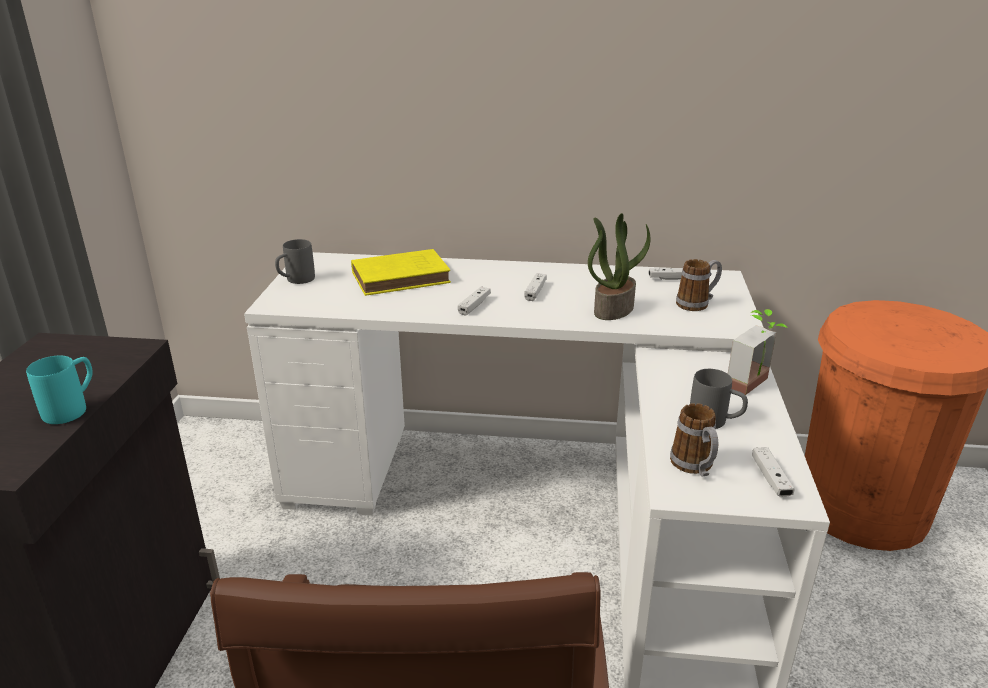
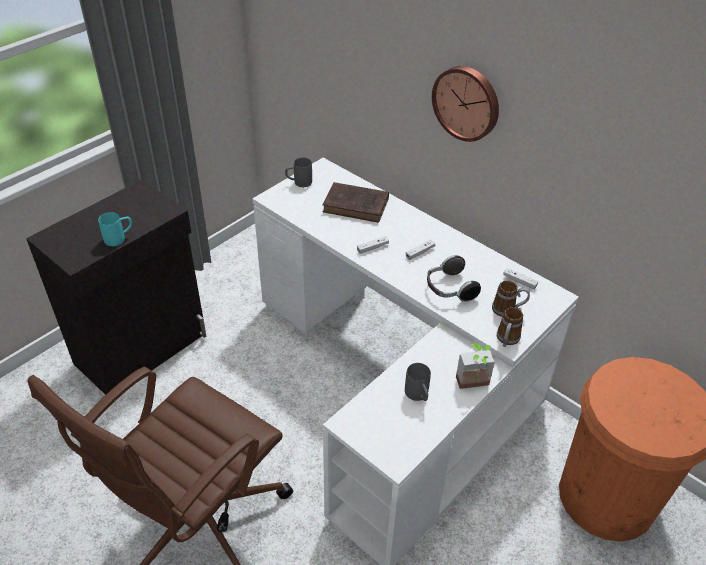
camera: 35 degrees right, 15 degrees up
yellow book [351,249,451,296] -> brown book [323,182,389,223]
potted plant [588,213,651,320] -> headphones [427,255,481,302]
mug [670,403,718,476] -> mug moved to [497,307,523,347]
white game controller [752,447,795,497] -> none
none -> wall clock [432,66,499,142]

